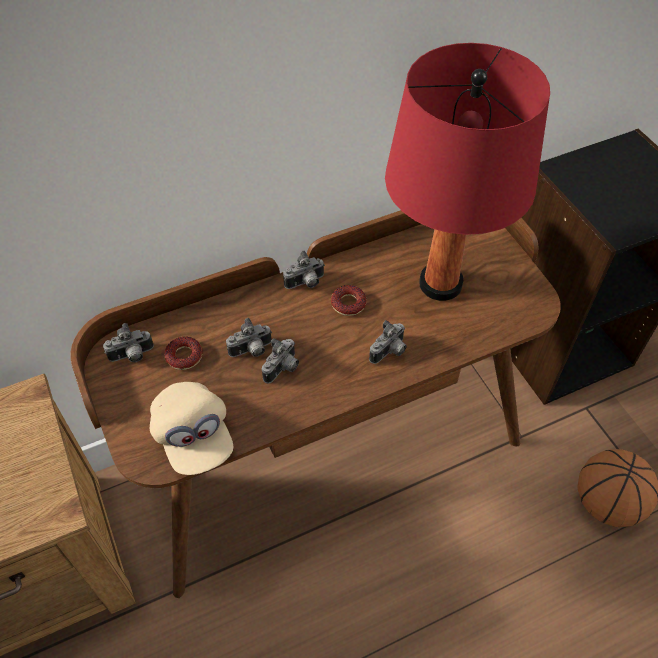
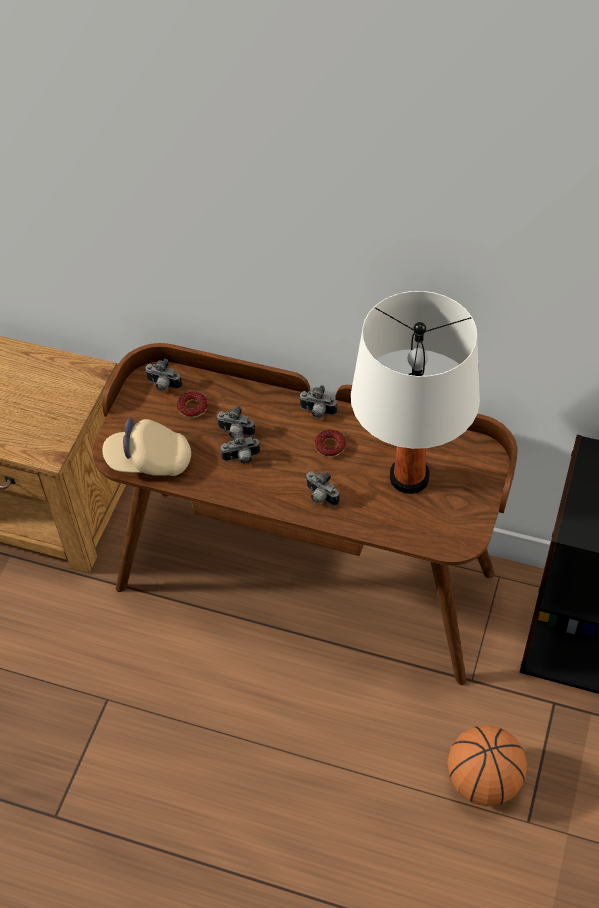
camera: 45 degrees right, 0 degrees up
beige cap [150,382,233,475] -> beige cap turned 75 degrees clockwise [102,417,191,476]
camera [369,320,407,364] -> camera turned 45 degrees clockwise [305,471,340,506]
red table lamp [385,43,550,301] -> white table lamp [351,291,480,494]

